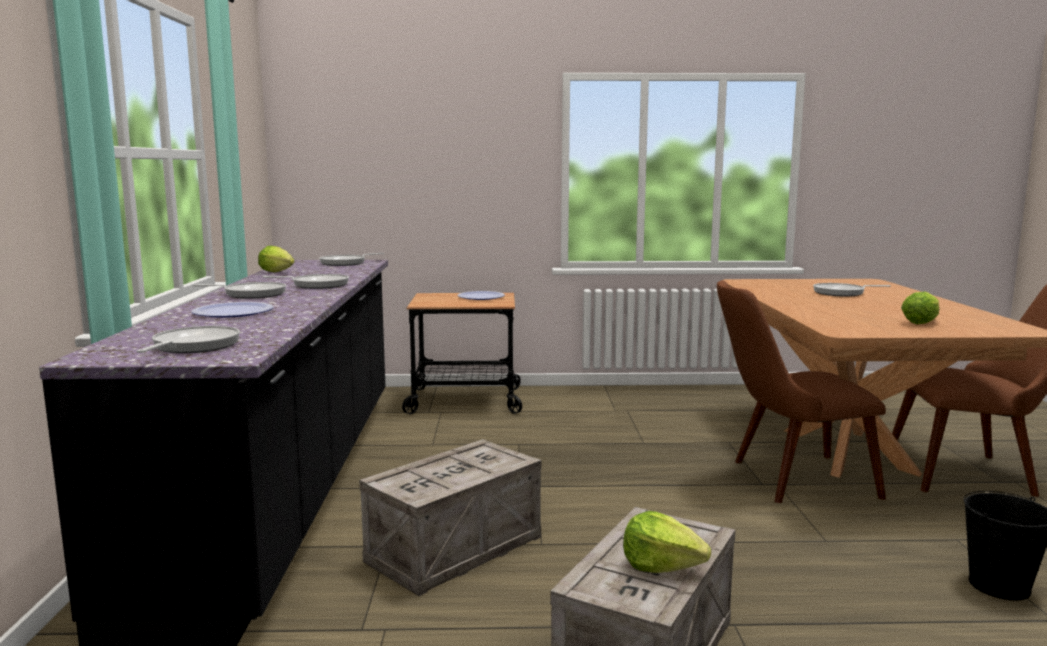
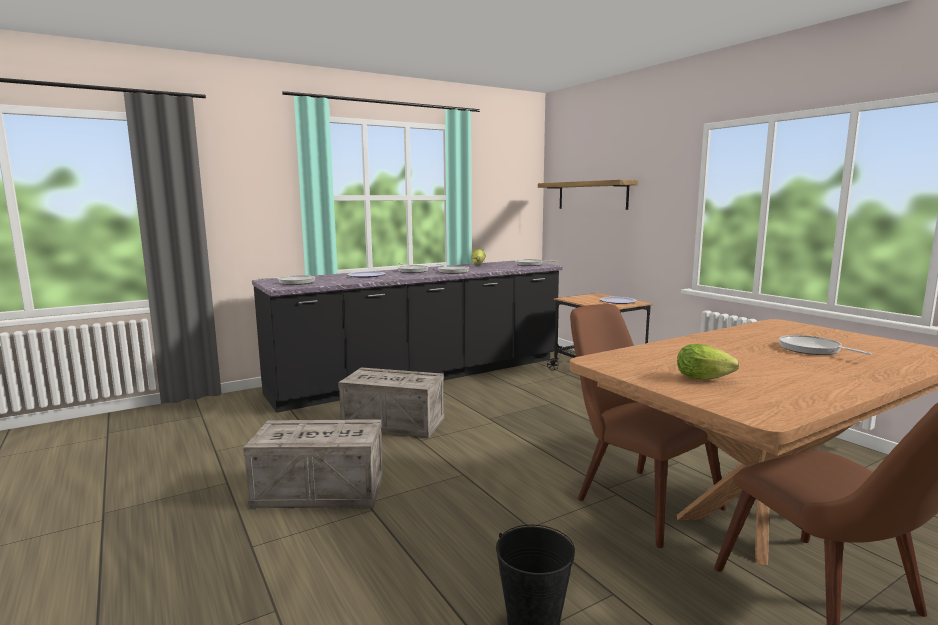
camera: 60 degrees right, 0 degrees up
lettuce [623,511,711,573] -> none
none -> shelf [538,180,638,210]

